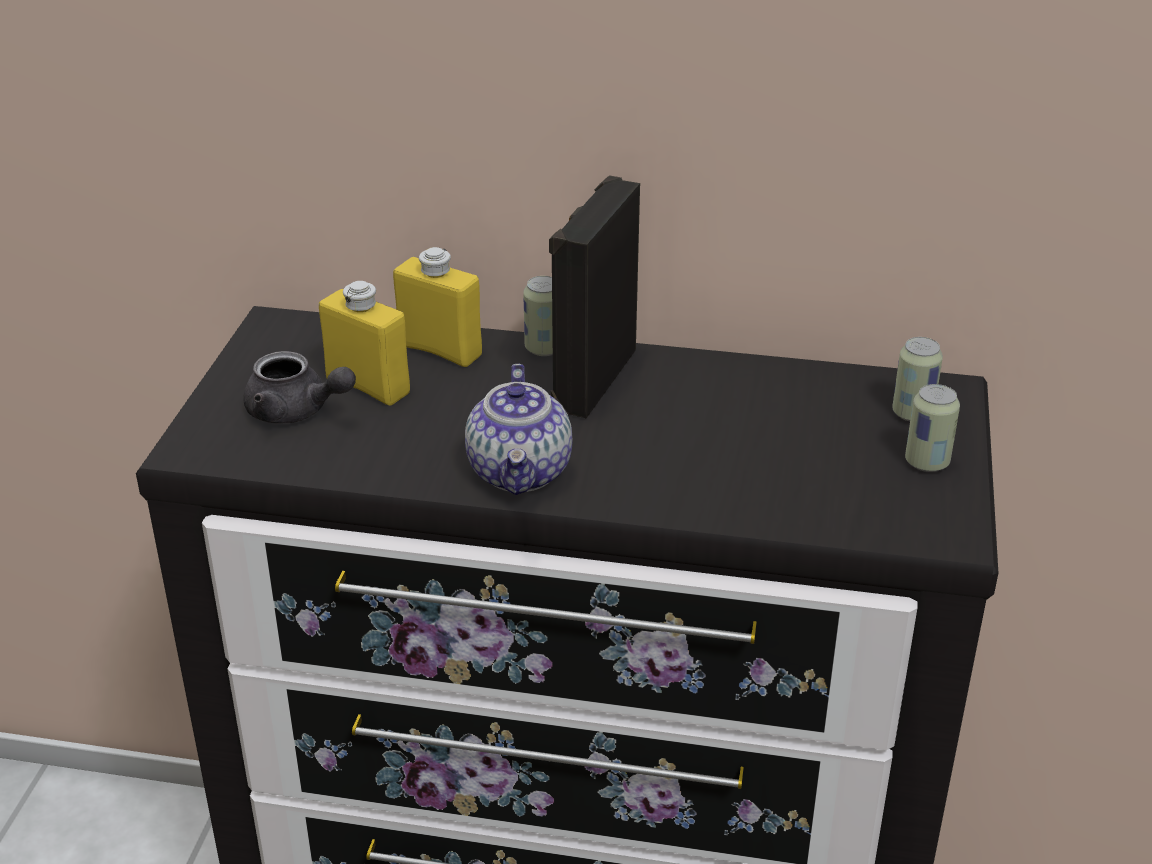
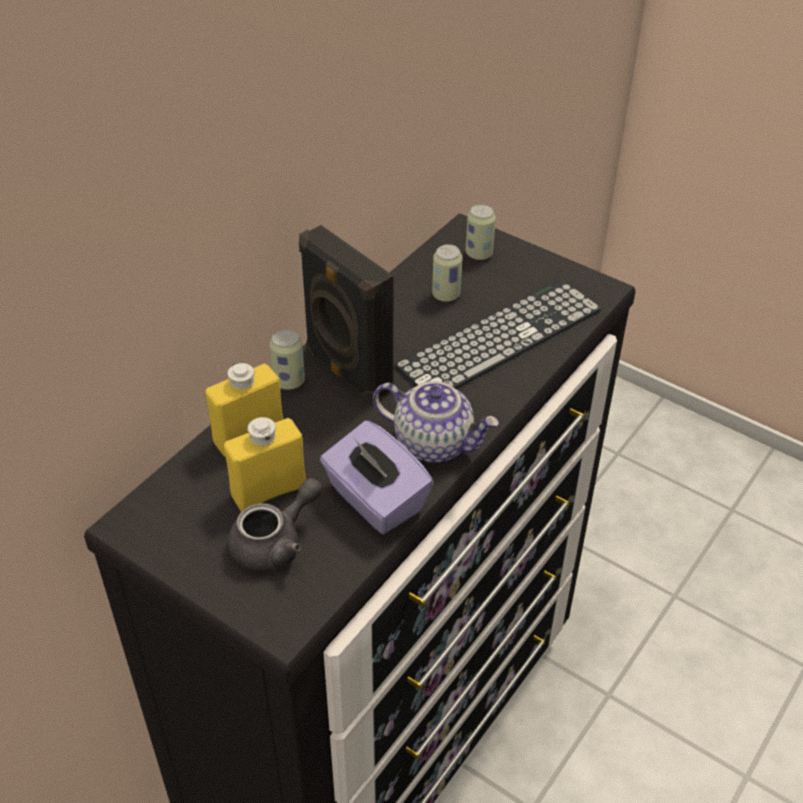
camera: 65 degrees left, 10 degrees up
can [905,384,960,472] -> can moved to [432,244,462,302]
none -> purple tissue box [320,420,434,534]
none -> keyboard [394,280,601,389]

